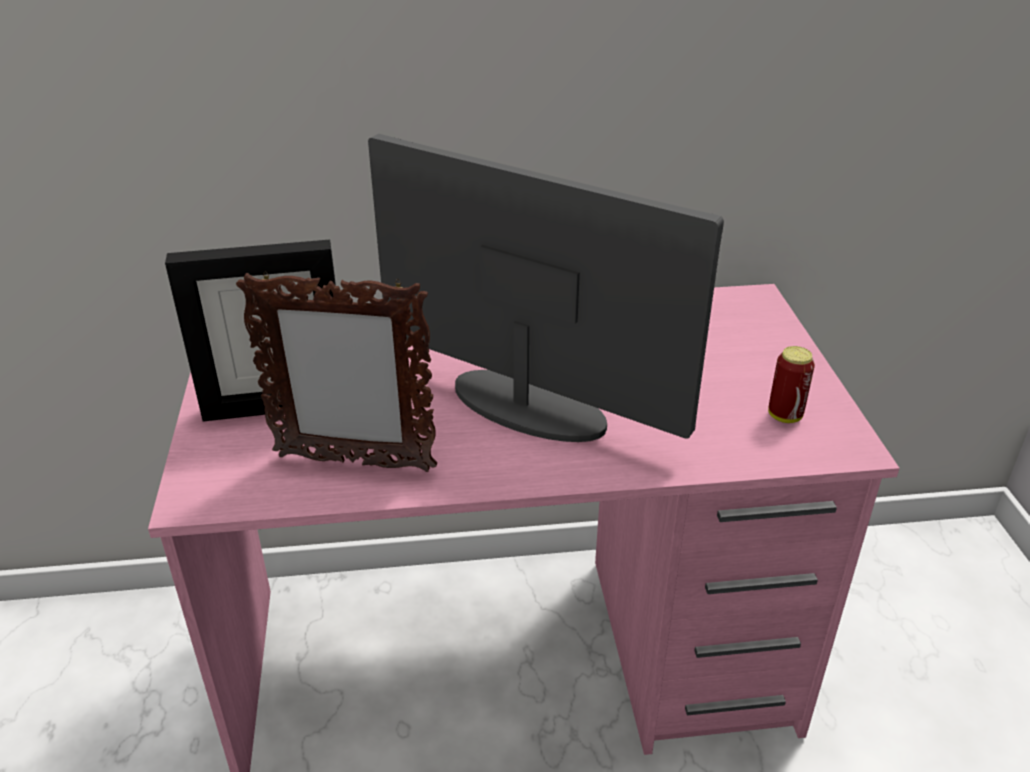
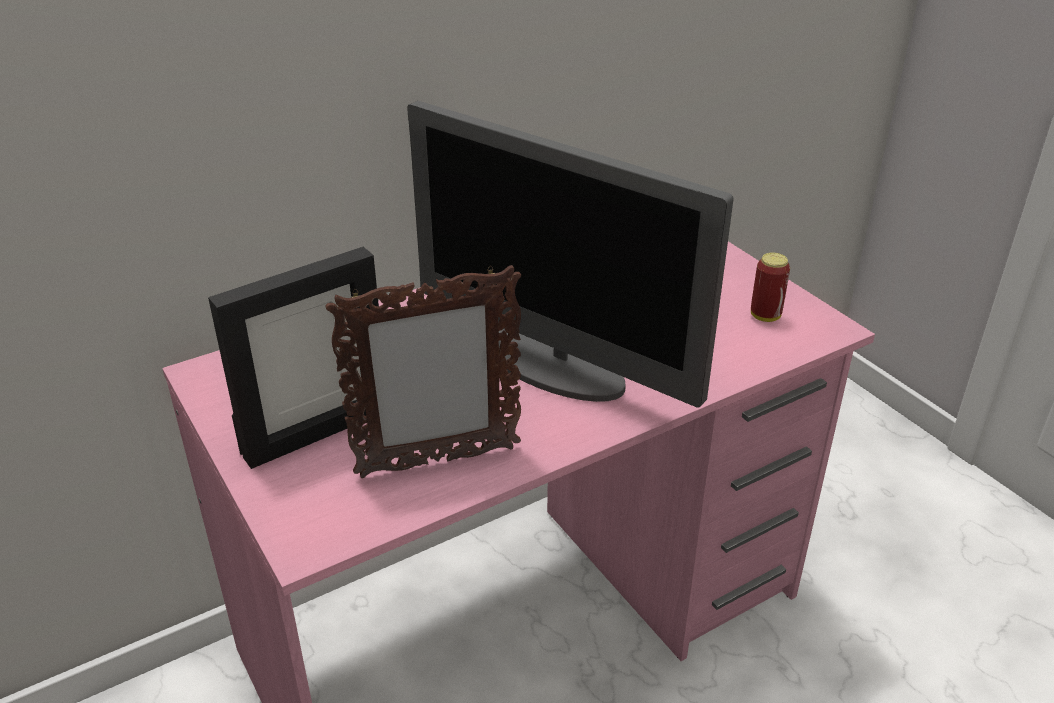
camera: 25 degrees left, 0 degrees up
monitor [368,134,724,442] -> monitor turned 150 degrees counterclockwise [407,101,733,408]

